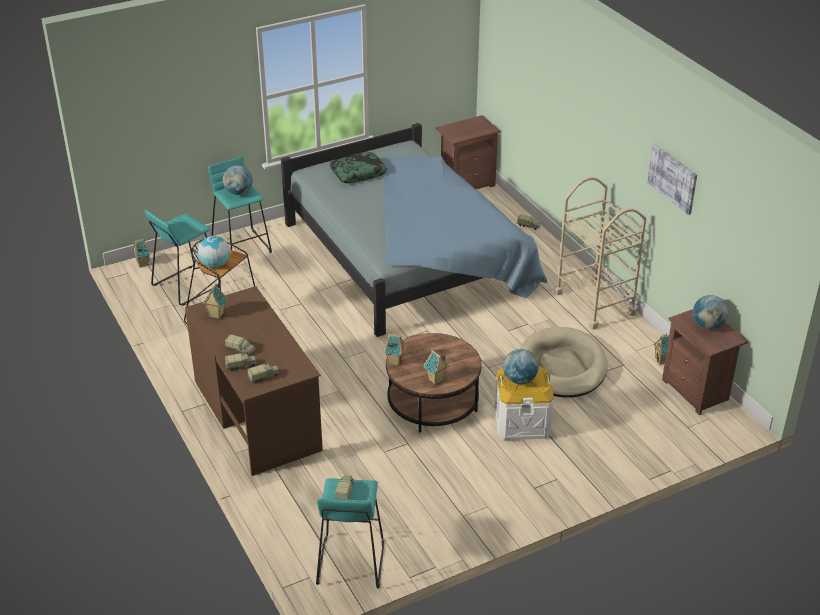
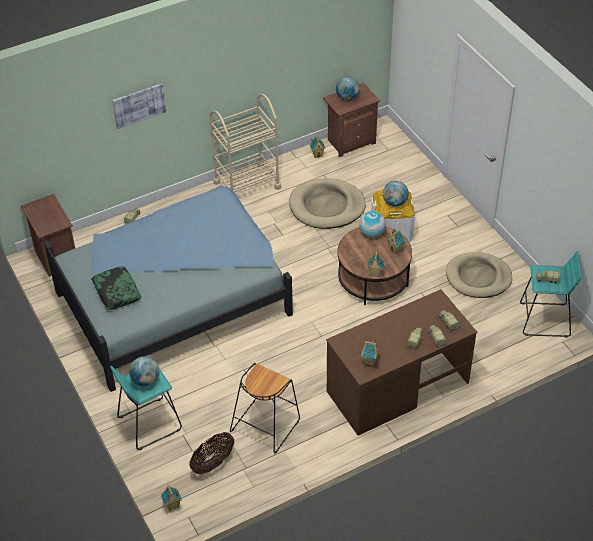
camera: 90 degrees left, 10 degrees up
turquoise stool [145,210,221,306] -> basket [189,432,234,474]
globe [198,236,230,268] -> globe moved to [359,211,386,237]
picture [647,144,697,215] -> picture moved to [112,83,166,129]
none -> beige dog bed [446,252,512,298]

